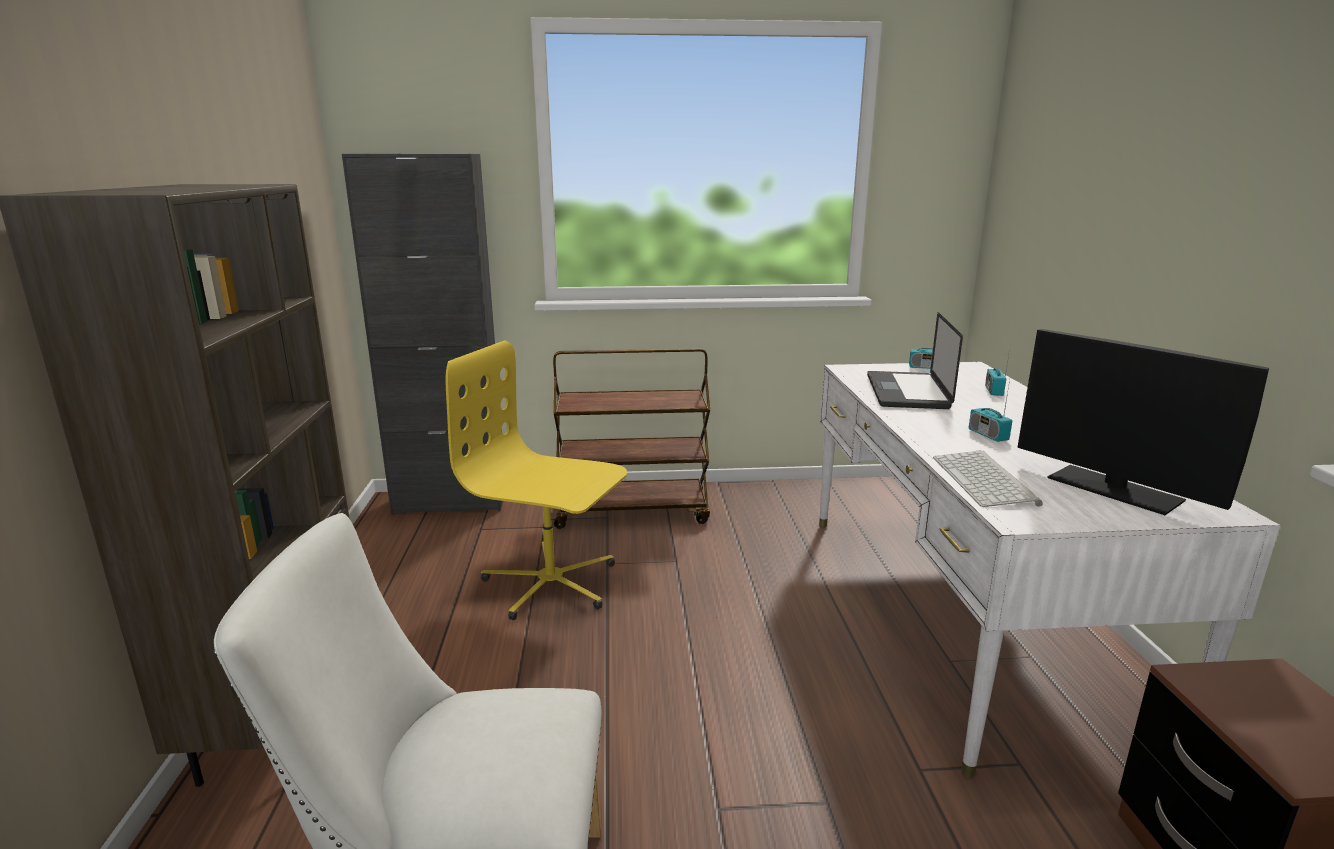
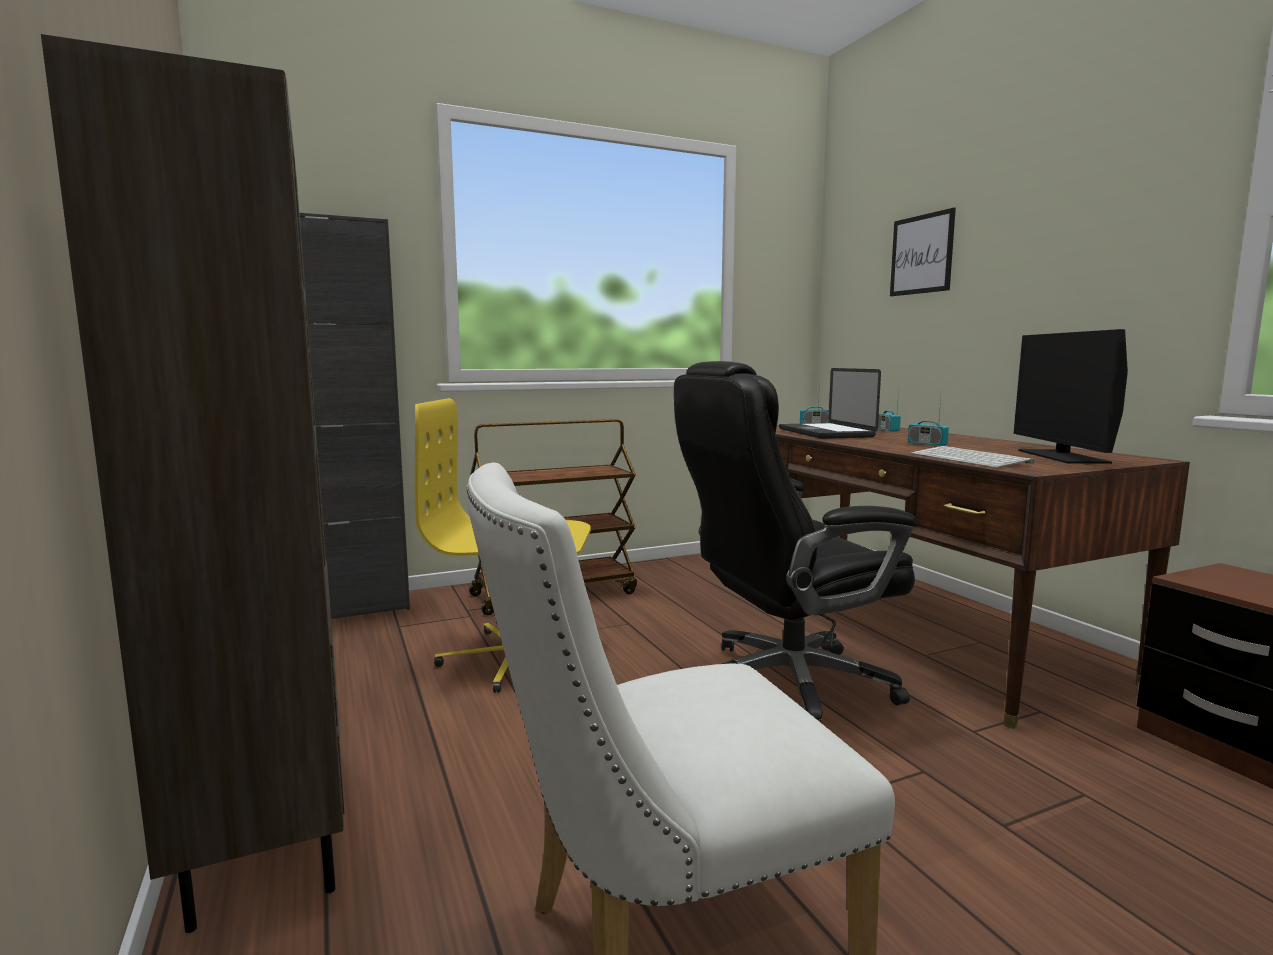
camera: 20 degrees left, 10 degrees down
white desk [819,362,1280,778] -> brown desk [775,425,1190,728]
monitor [1017,329,1269,515] -> monitor turned 60 degrees clockwise [1014,329,1128,464]
none -> black office chair [674,361,916,722]
none -> picture [890,208,956,296]

